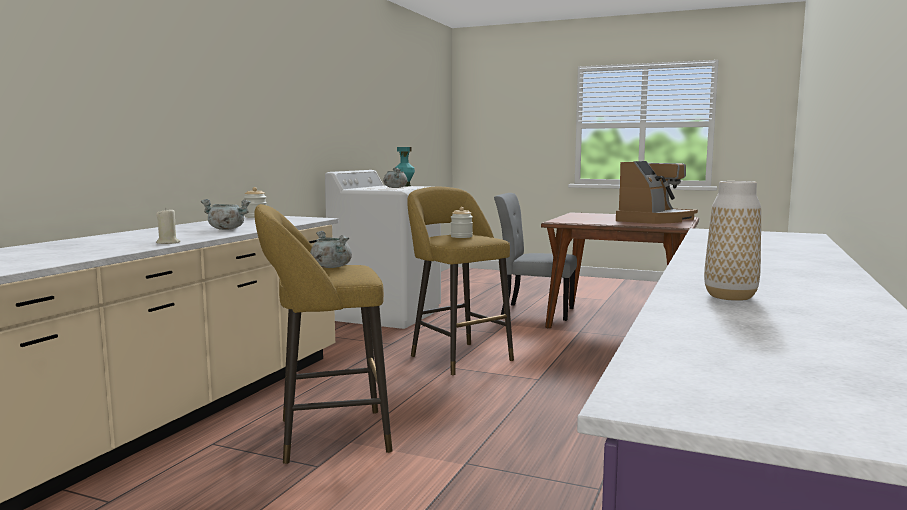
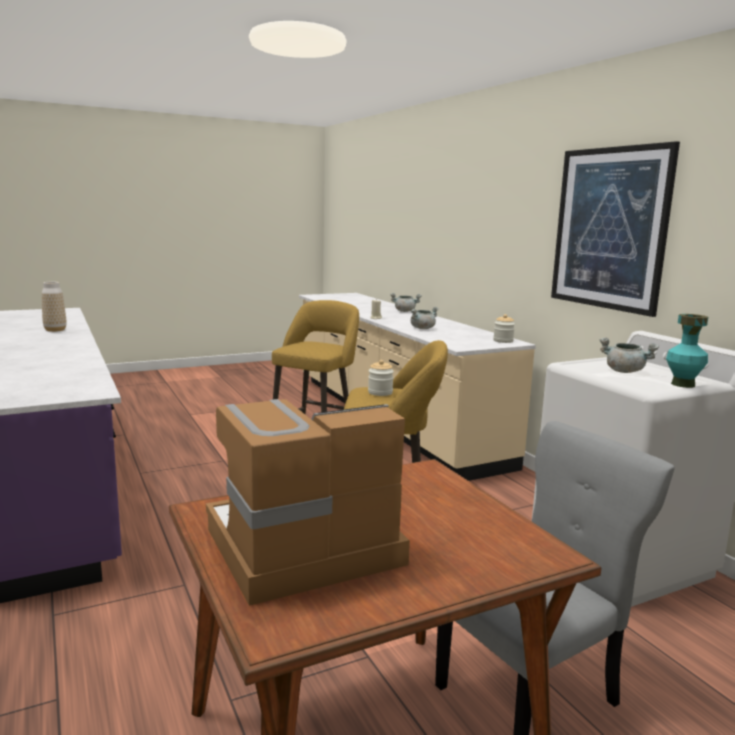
camera: 130 degrees right, 5 degrees up
grey cooking pot [310,231,352,268] -> grey cooking pot moved to [390,293,422,312]
coffee machine [616,161,698,224] -> coffee machine turned 75 degrees clockwise [206,399,410,606]
none -> picture [551,141,680,317]

